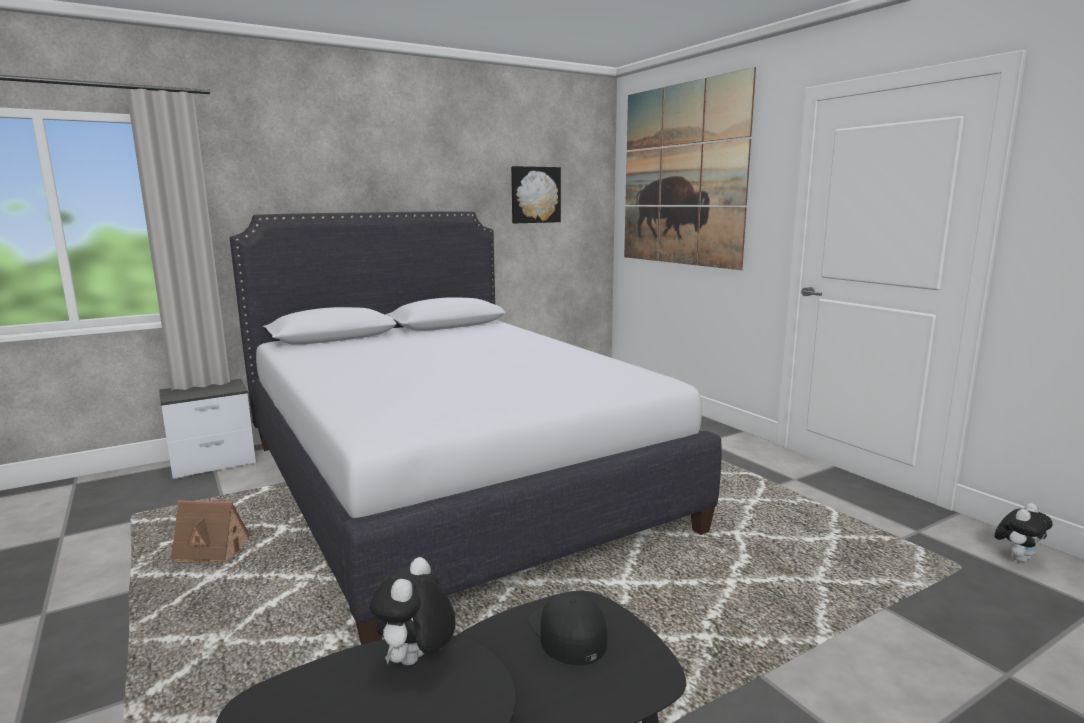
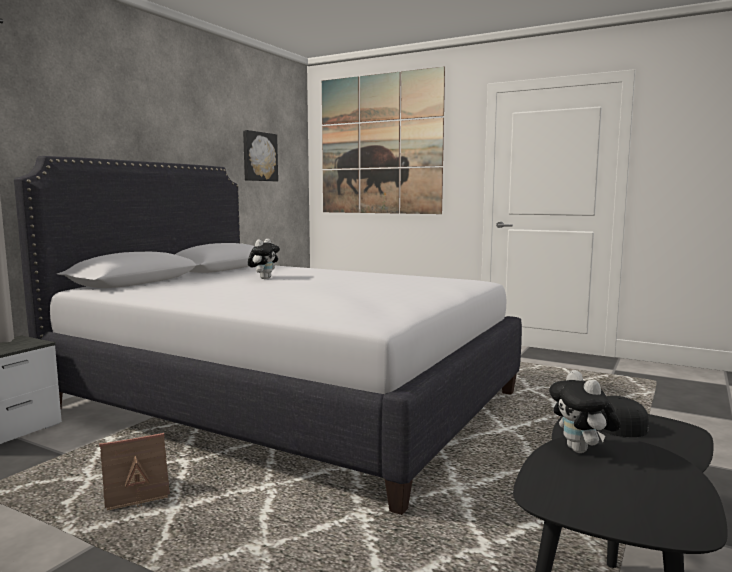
camera: 30 degrees left, 5 degrees down
plush toy [994,503,1053,562] -> plush toy moved to [248,239,280,279]

